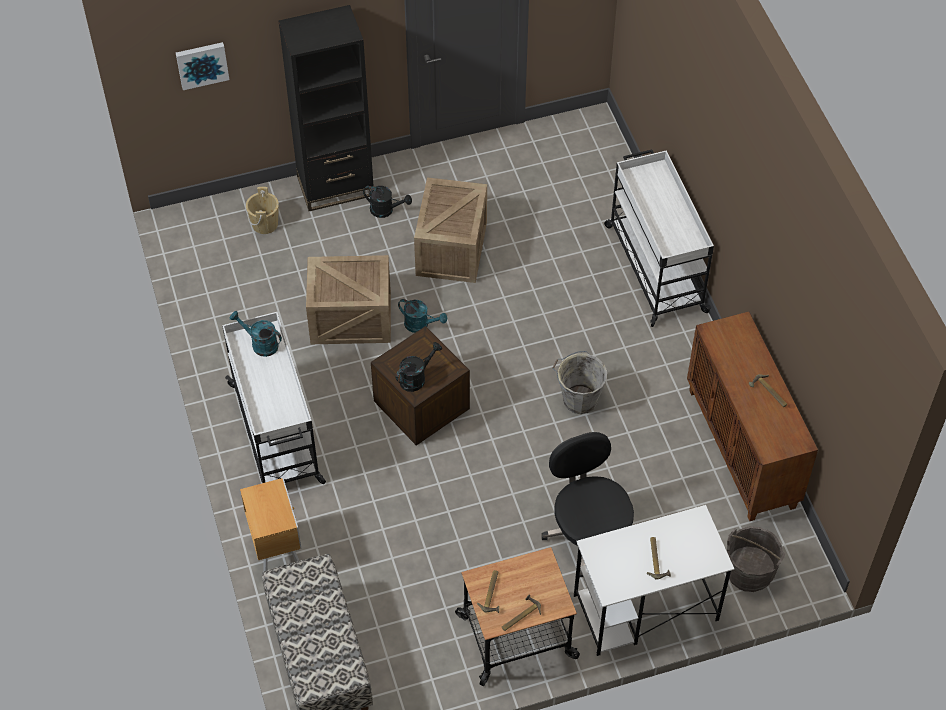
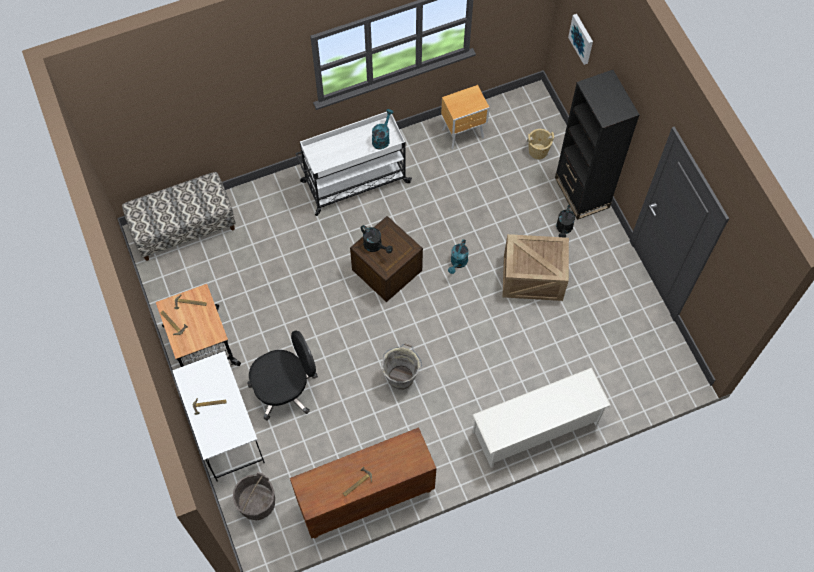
camera: 85 degrees right, 10 degrees up
brown nightstand [240,478,302,572] -> brown nightstand moved to [441,85,490,149]
crate [306,255,391,344] -> none
white cart [604,149,714,327] -> white shoe rack [473,368,611,468]

